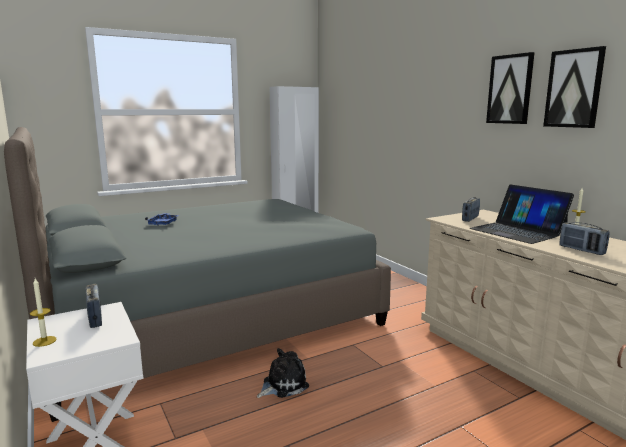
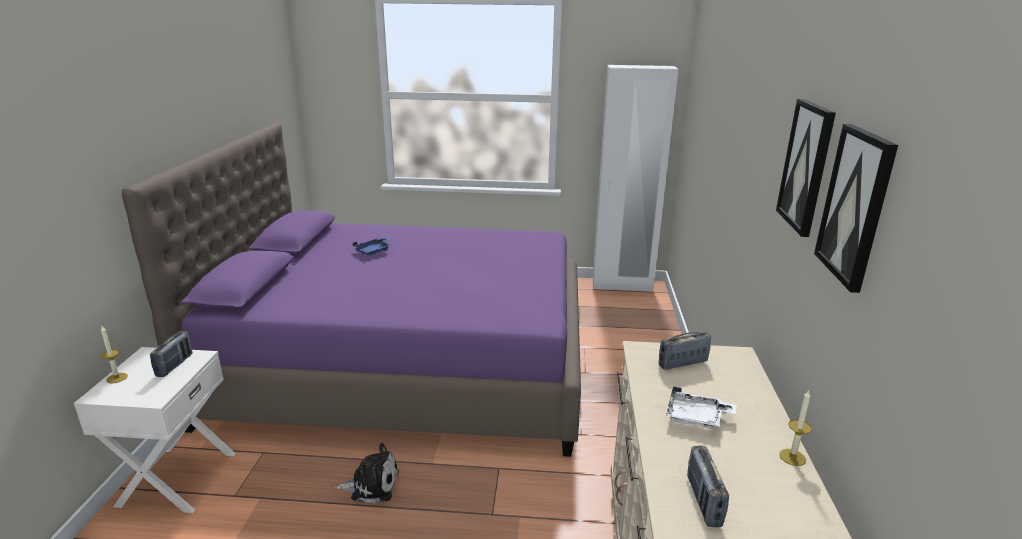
camera: 35 degrees right, 10 degrees up
grey bed [4,127,391,422] -> purple bed [122,122,581,457]
laptop [470,184,574,244] -> white tray [666,386,737,429]

